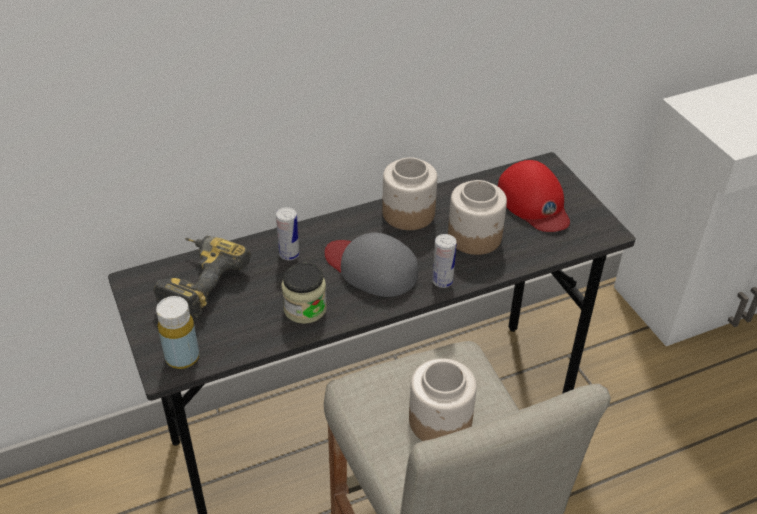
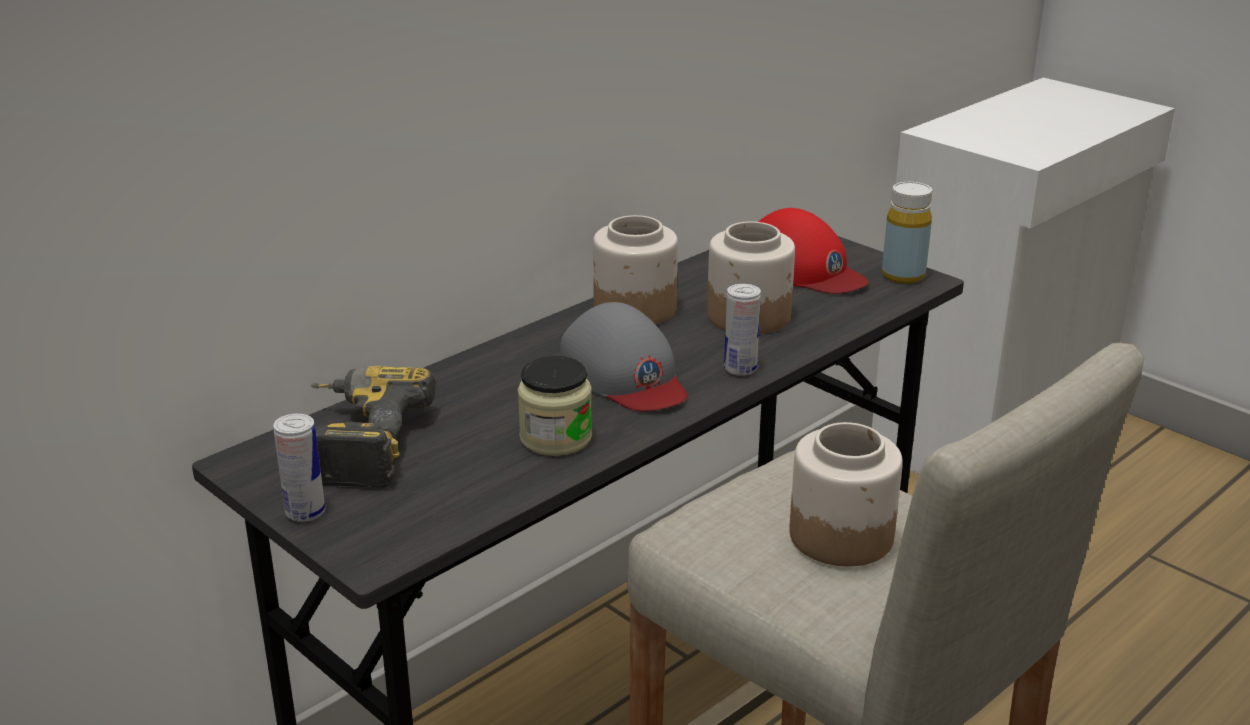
camera: 20 degrees left, 15 degrees down
yellow bottle [156,296,199,369] -> yellow bottle moved to [882,182,932,284]
can [276,207,300,261] -> can moved to [273,414,325,522]
grey cap [325,233,418,297] -> grey cap turned 135 degrees counterclockwise [560,302,687,411]

